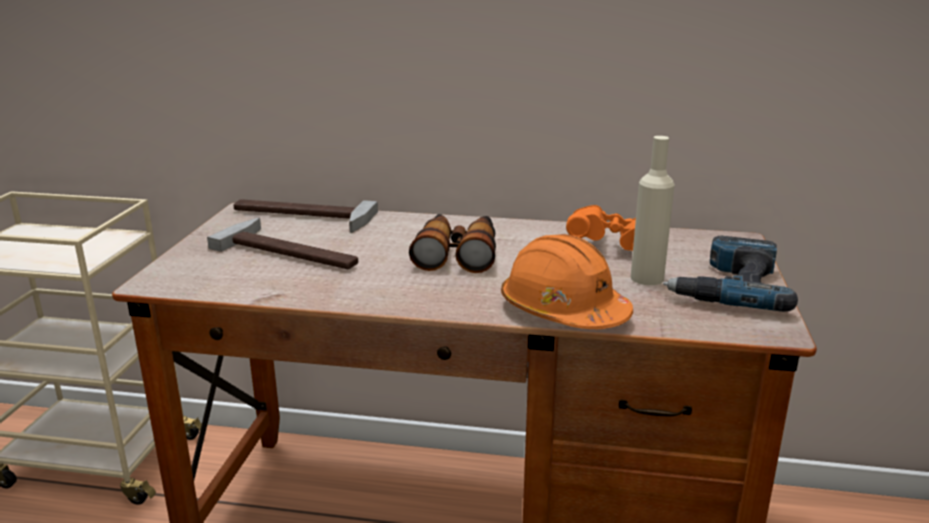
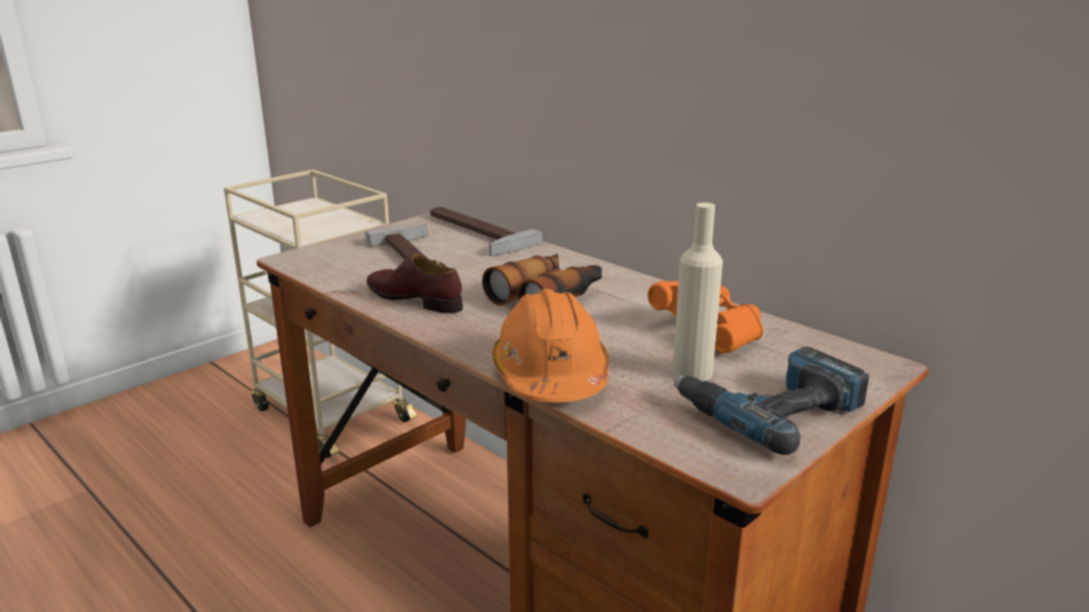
camera: 35 degrees right, 0 degrees up
none -> brown shoe [366,254,463,313]

